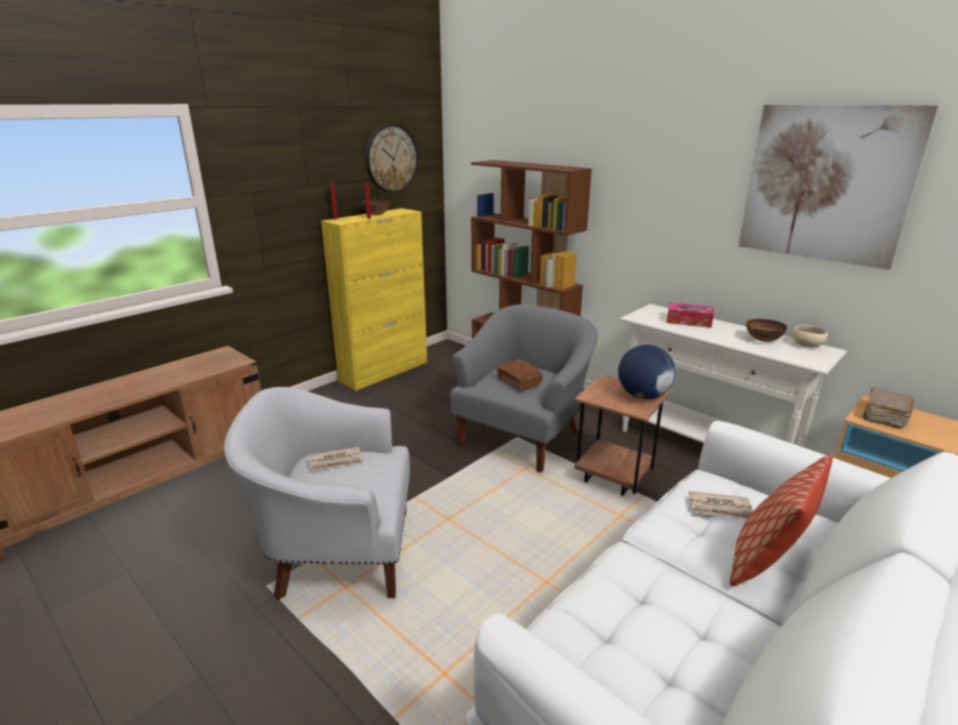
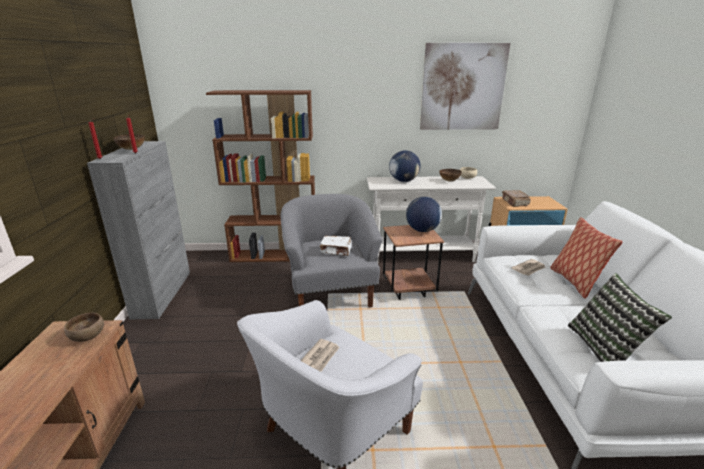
camera: 45 degrees left, 0 degrees up
yellow cabinet [321,208,427,391] -> grey cabinet [87,141,190,319]
wall clock [365,124,419,193] -> none
brown book [496,359,543,391] -> white book [320,236,352,256]
tissue box [667,303,714,328] -> globe [389,150,421,182]
none -> brown bowl [64,313,104,342]
none -> pillow [568,273,672,362]

